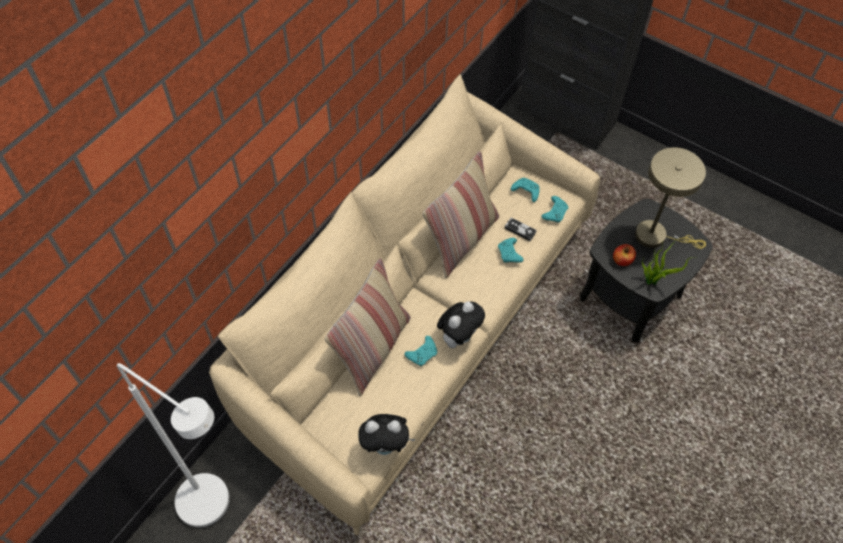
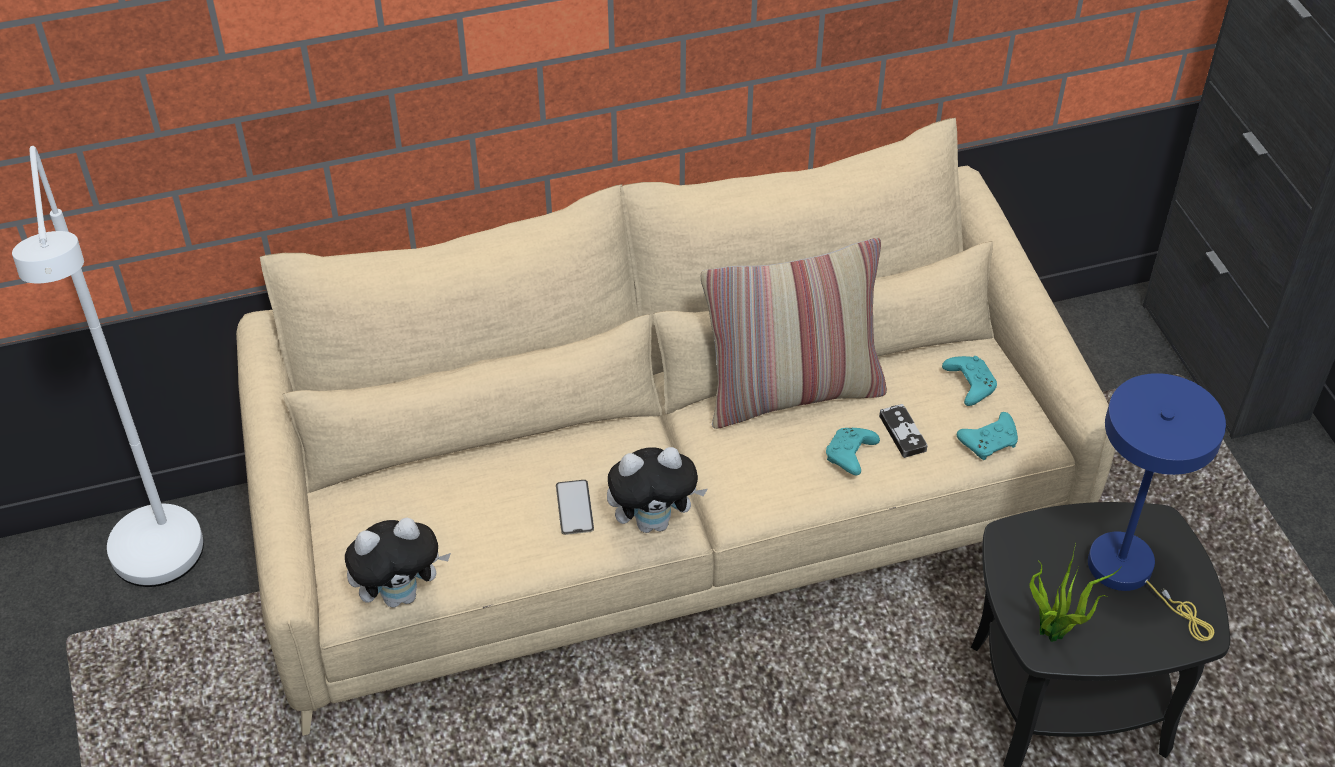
camera: 40 degrees right, 10 degrees down
pillow [325,258,411,396] -> none
plush toy [358,414,416,455] -> plush toy turned 60 degrees counterclockwise [345,518,451,608]
turquoise game controller [405,336,437,366] -> phone [556,480,594,535]
apple [613,244,636,266] -> none
beige table lamp [635,147,706,249] -> blue table lamp [1088,373,1226,641]

